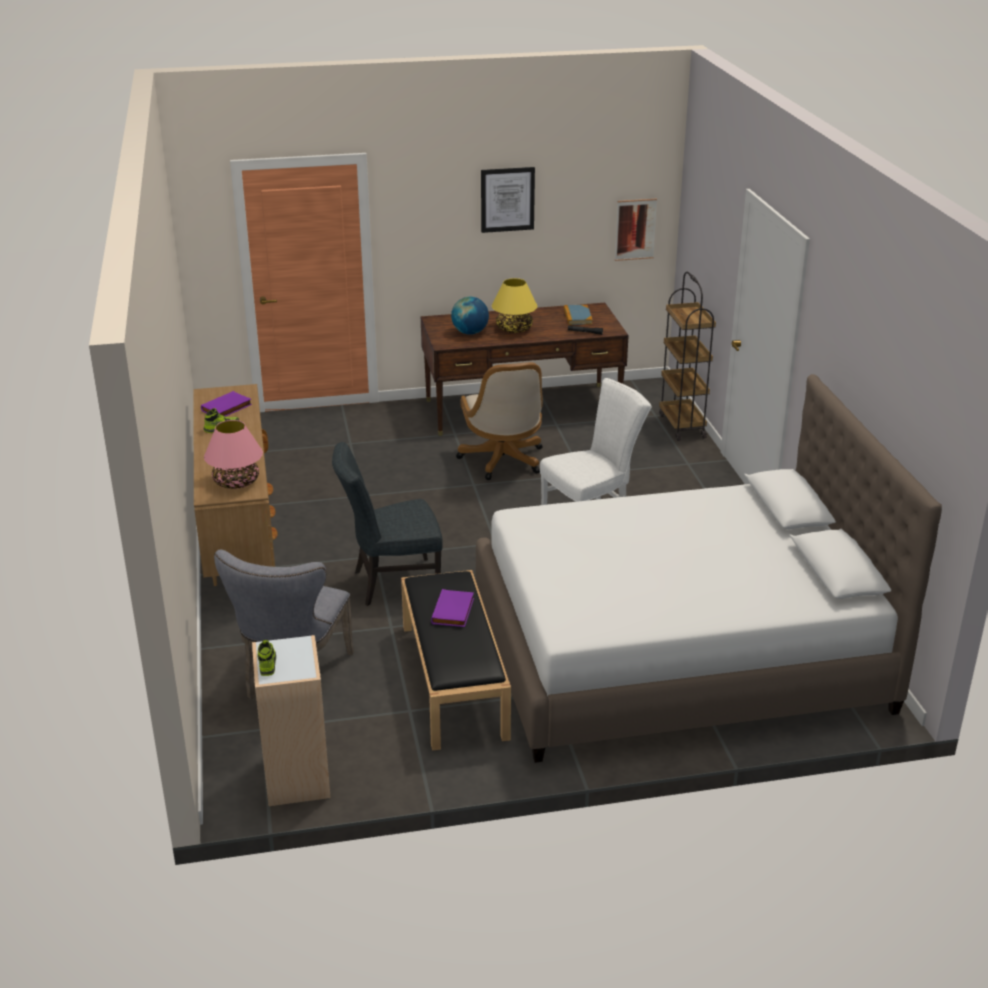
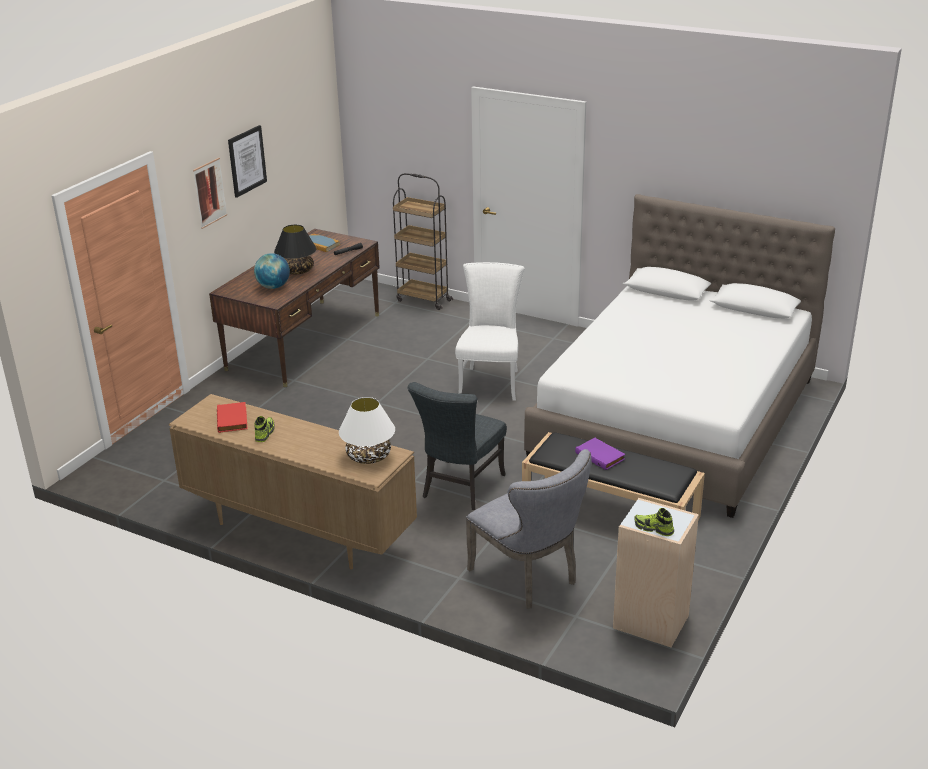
camera: 50 degrees left, 0 degrees up
purple book [201,391,252,417] -> red book [217,402,248,433]
pink table lamp [204,420,263,489] -> white table lamp [339,397,395,464]
office chair [456,362,543,480] -> none
yellow table lamp [492,278,537,333] -> black table lamp [274,225,317,274]
picture [615,199,657,261] -> picture moved to [193,158,227,229]

